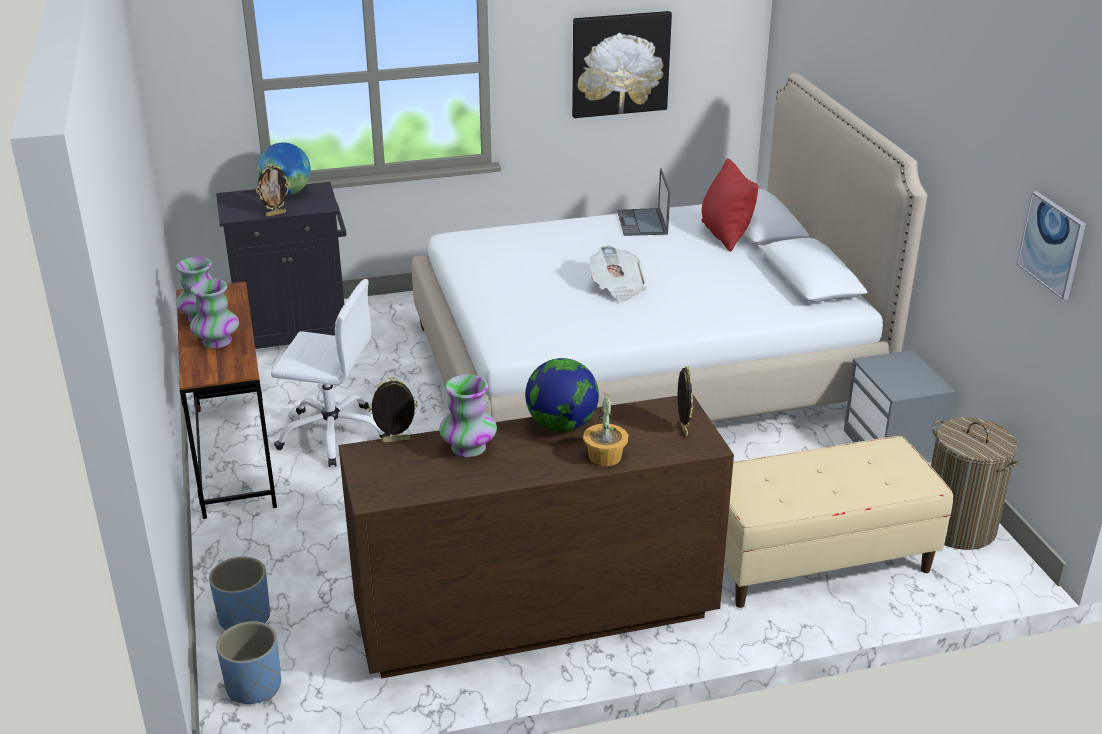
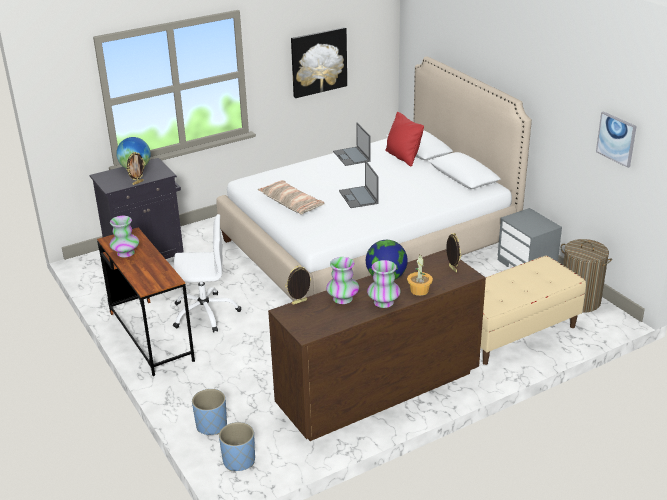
camera: 15 degrees left, 0 degrees up
vase [190,279,239,348] -> vase moved to [367,260,401,308]
newspaper [589,245,646,302] -> laptop [339,160,379,208]
none -> pillow [258,180,325,215]

